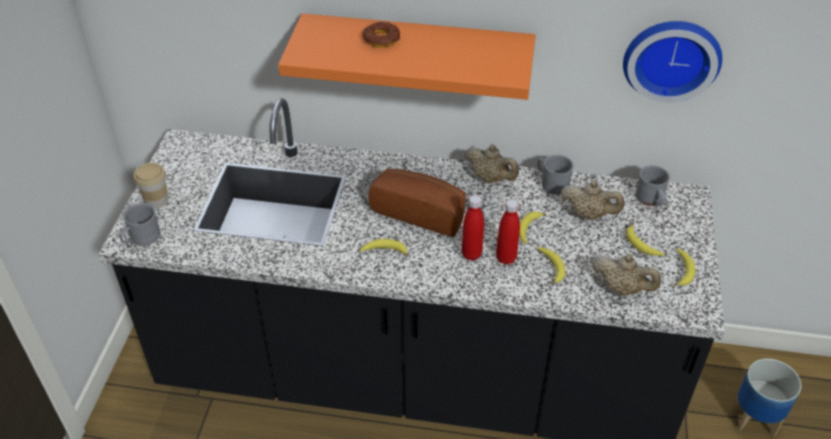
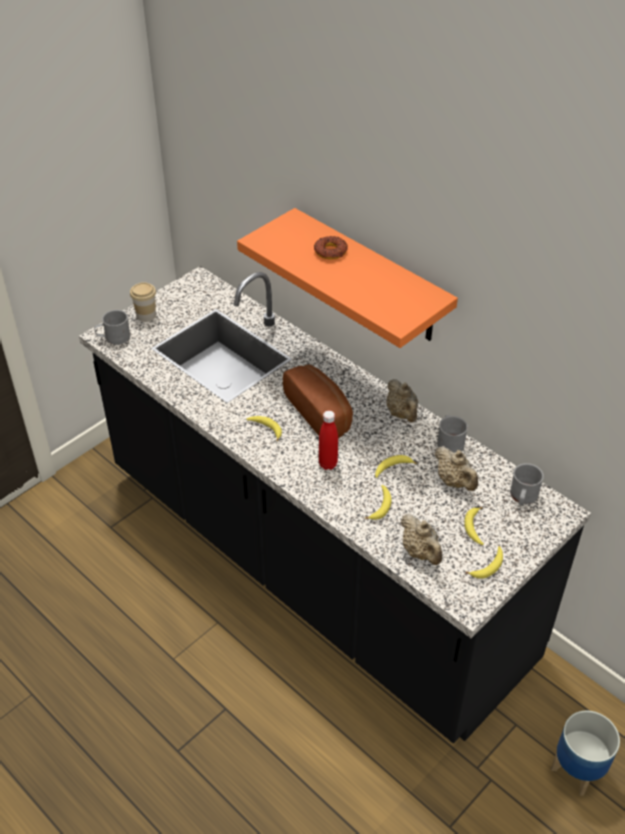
camera: 35 degrees right, 0 degrees up
red bottle [496,199,520,265] -> none
wall clock [623,21,722,103] -> none

